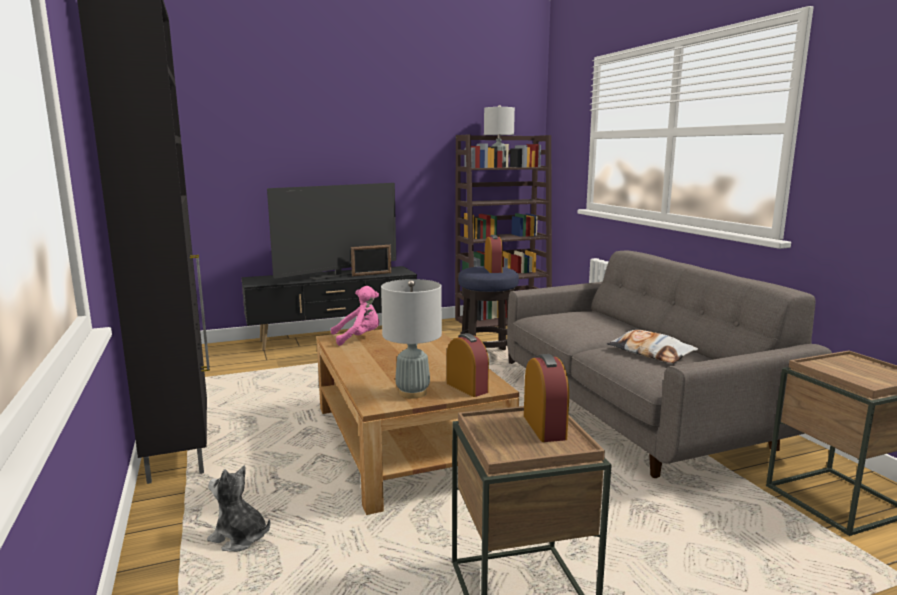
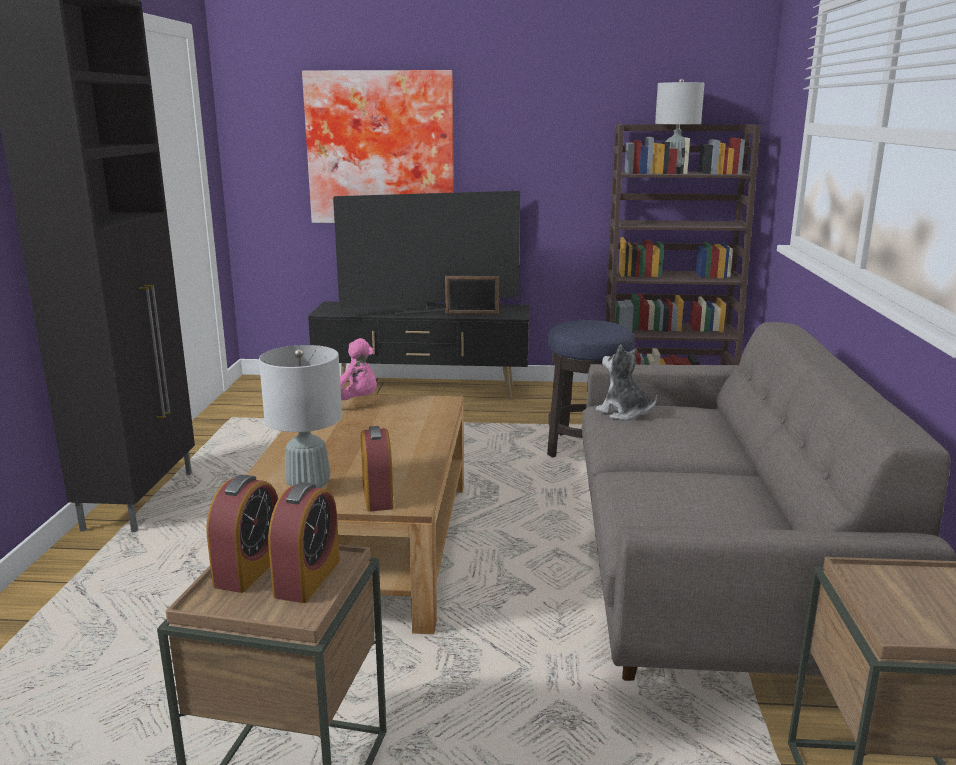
camera: 25 degrees right, 5 degrees up
plush toy [207,465,270,552] -> plush toy moved to [596,344,657,421]
alarm clock [485,235,503,273] -> alarm clock moved to [206,475,278,593]
pillow [607,330,698,363] -> none
none -> picture [302,70,454,223]

